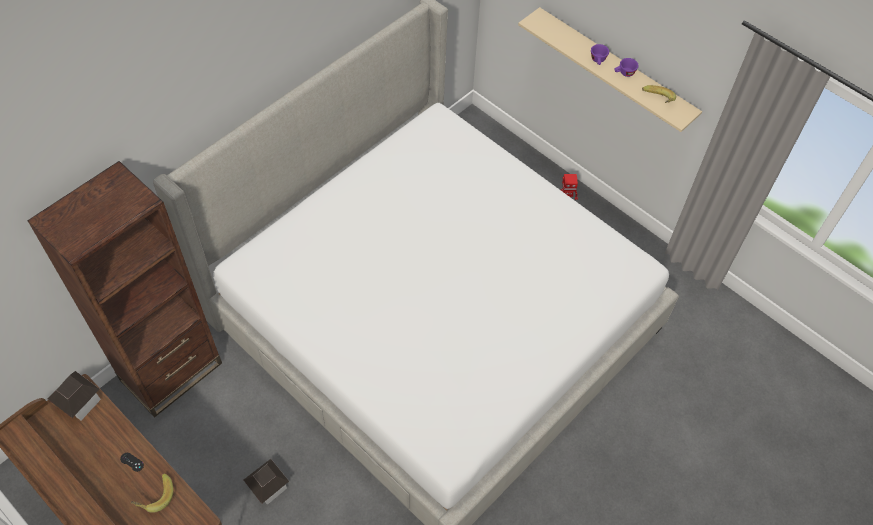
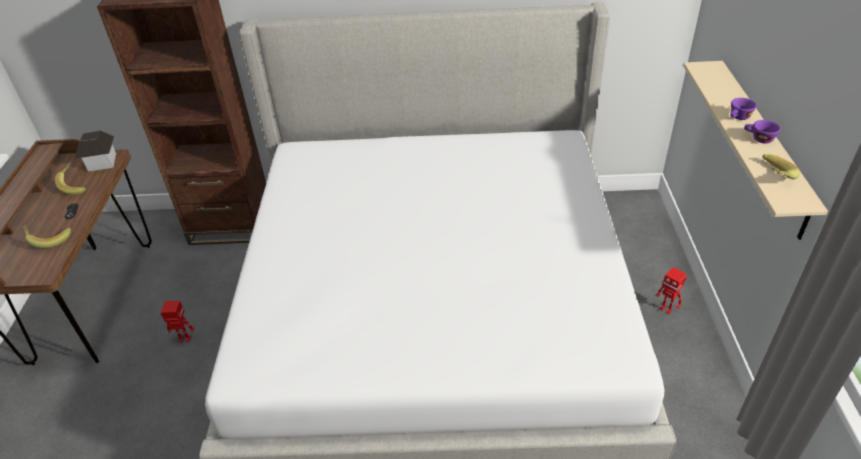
camera: 50 degrees right, 15 degrees down
toy house [244,459,289,505] -> toy robot [160,301,195,343]
none -> banana [55,162,86,195]

